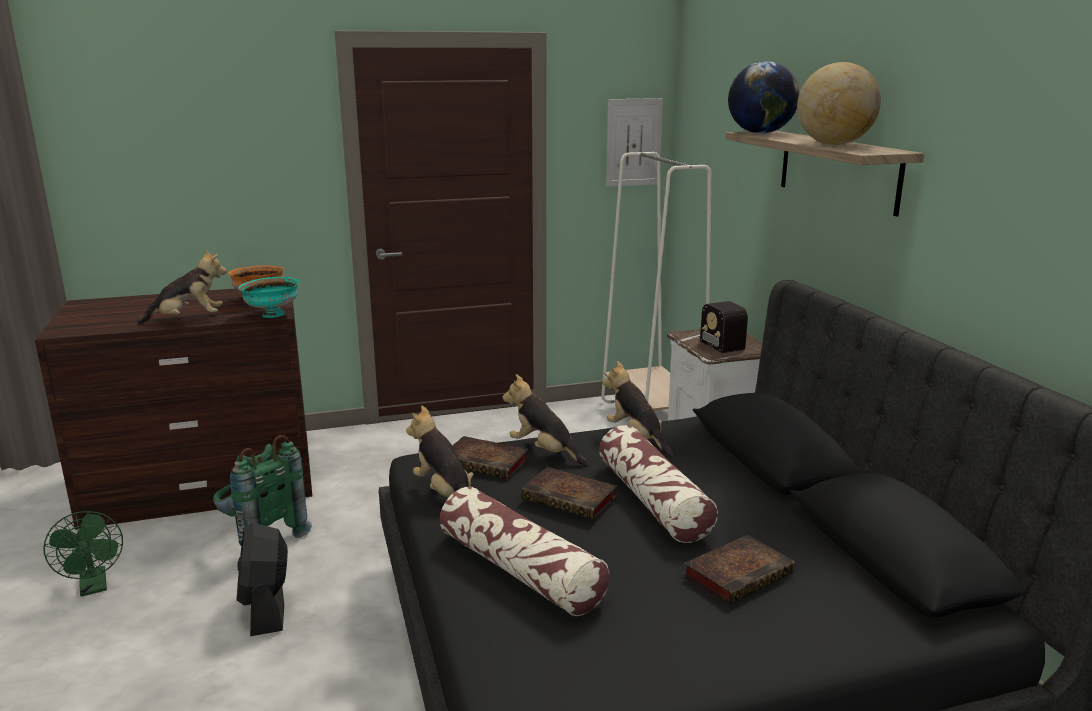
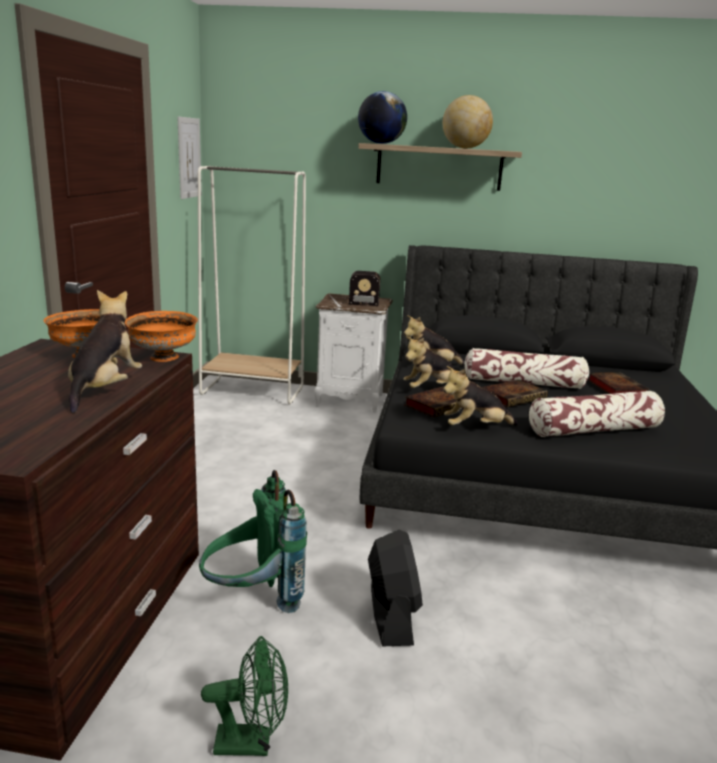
camera: 65 degrees left, 0 degrees up
black fan [236,523,288,636] -> black fan turned 105 degrees counterclockwise [368,530,423,646]
turquoise bowl [239,277,299,318] -> orange bowl [125,311,198,362]

